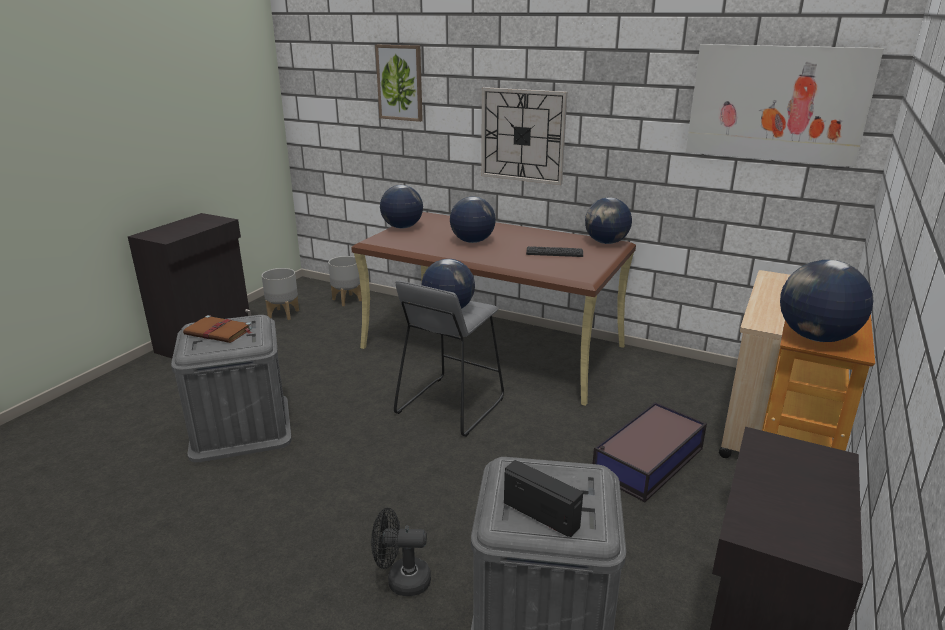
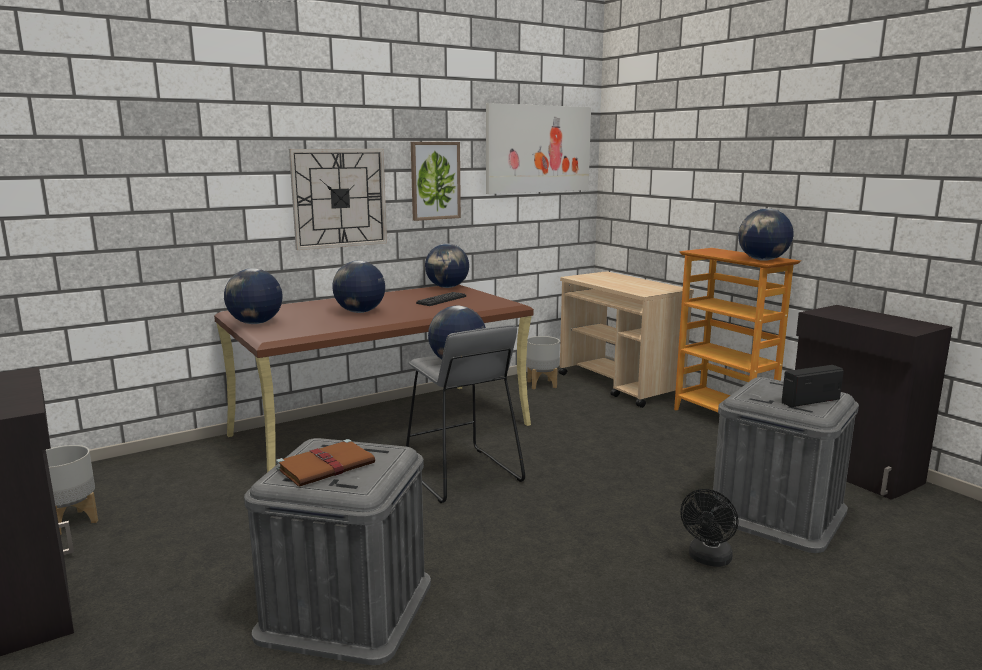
camera: 60 degrees left, 10 degrees down
grey planter [328,256,362,306] -> grey planter moved to [526,336,560,389]
picture [375,45,423,122] -> picture moved to [411,142,461,221]
storage box [593,402,707,502] -> none

